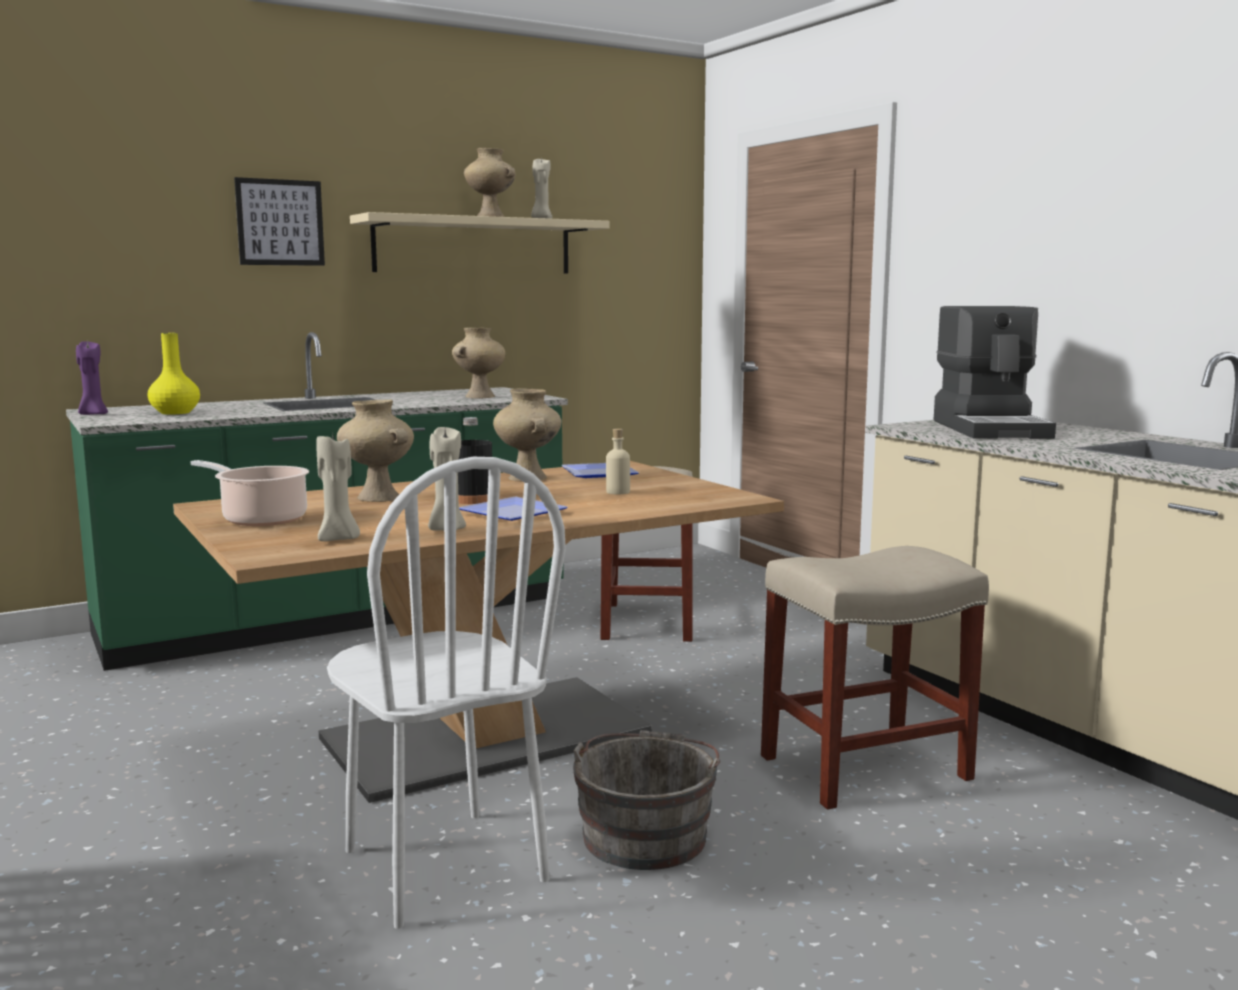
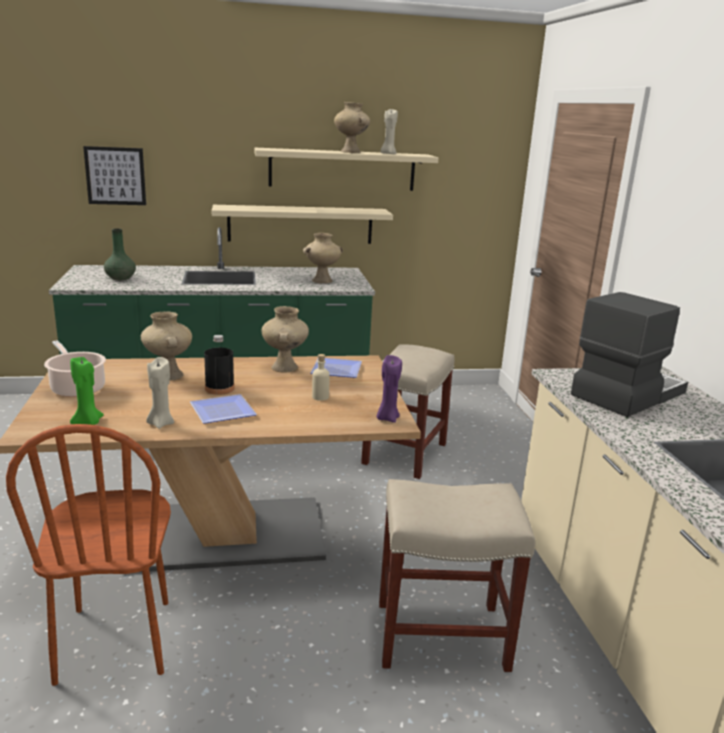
camera: 20 degrees right, 10 degrees up
purple candle [76,341,108,415] -> purple candle moved to [377,355,402,423]
yellow vase [148,333,200,415] -> green vase [104,228,136,280]
picture [234,177,325,266] -> picture moved to [83,146,146,205]
beige candle [316,436,360,541] -> green candle [70,357,104,425]
white chair [327,457,566,929] -> brown chair [6,424,171,686]
grey bucket [573,730,720,870] -> none
coffee machine [934,306,1056,439] -> coffee machine turned 150 degrees counterclockwise [571,292,688,417]
none -> beige shelf [212,205,393,244]

